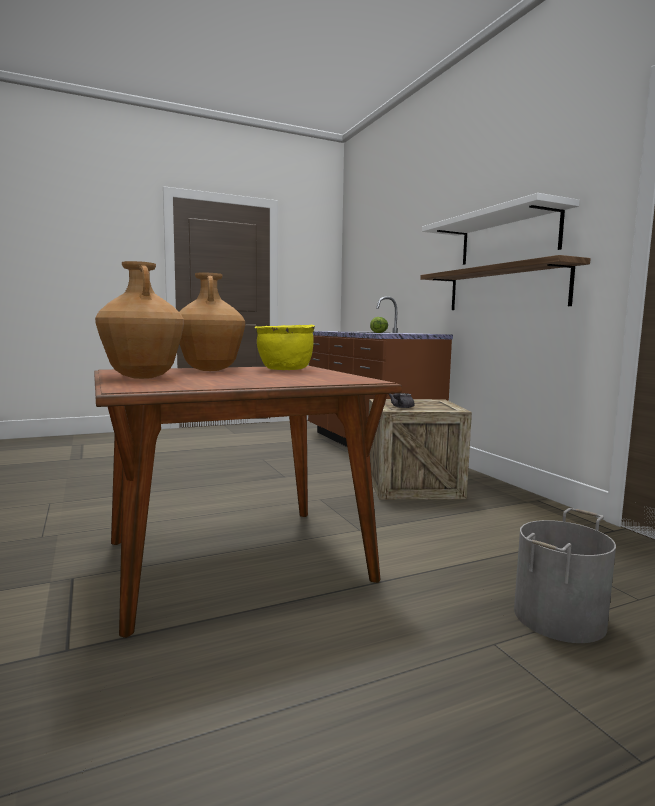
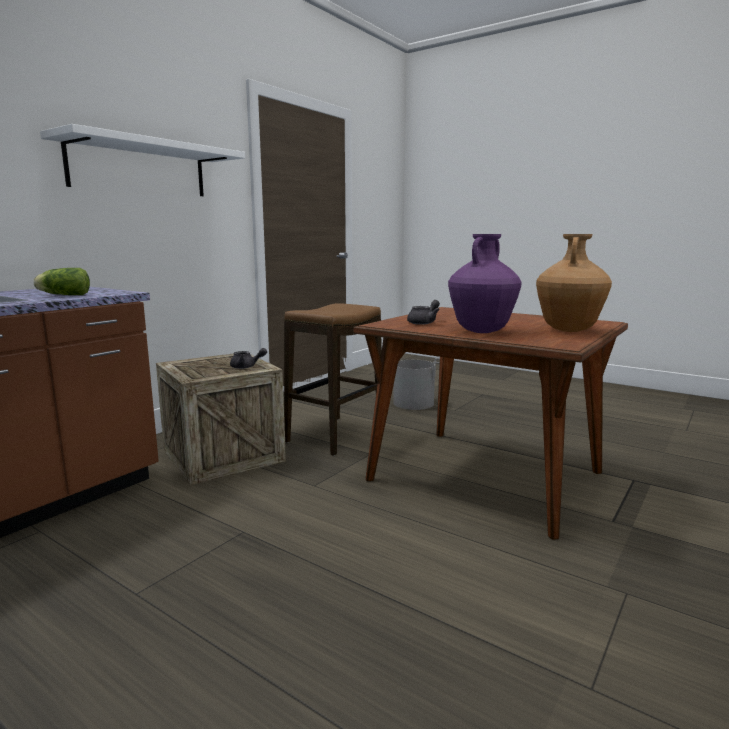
camera: 120 degrees left, 5 degrees up
brown vase [180,273,245,371] -> purple vase [448,234,522,333]
yellow cooking pot [255,325,315,370] -> grey teapot [407,300,440,325]
shelf [420,255,591,310] -> none
none -> stool [284,303,382,456]

